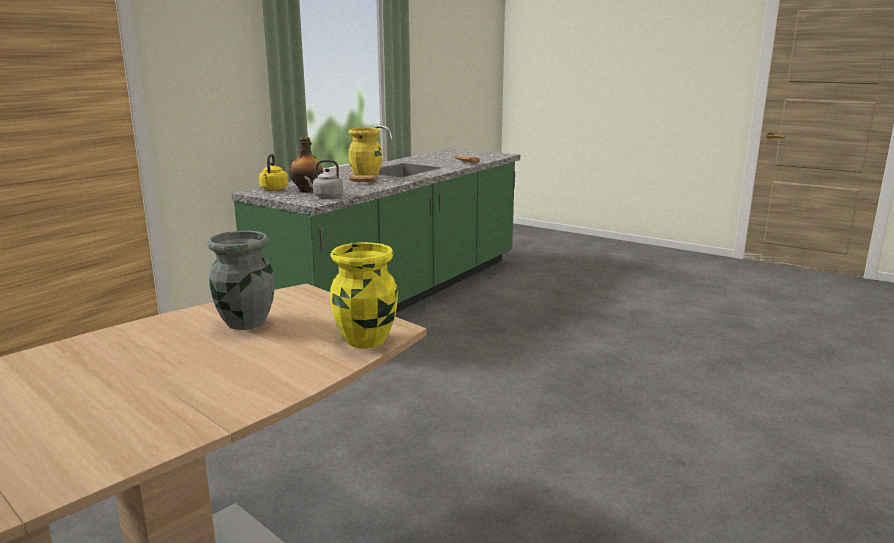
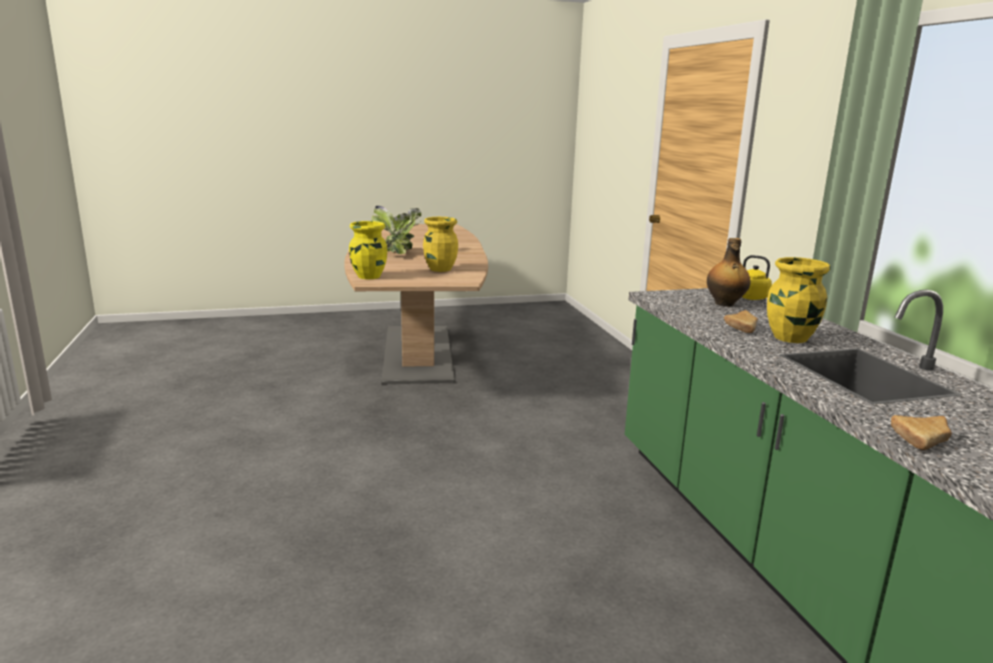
camera: 130 degrees right, 0 degrees up
grey vase [207,231,275,330] -> yellow vase [423,217,458,272]
grey kettle [305,160,343,198] -> none
none -> potted plant [371,205,421,254]

